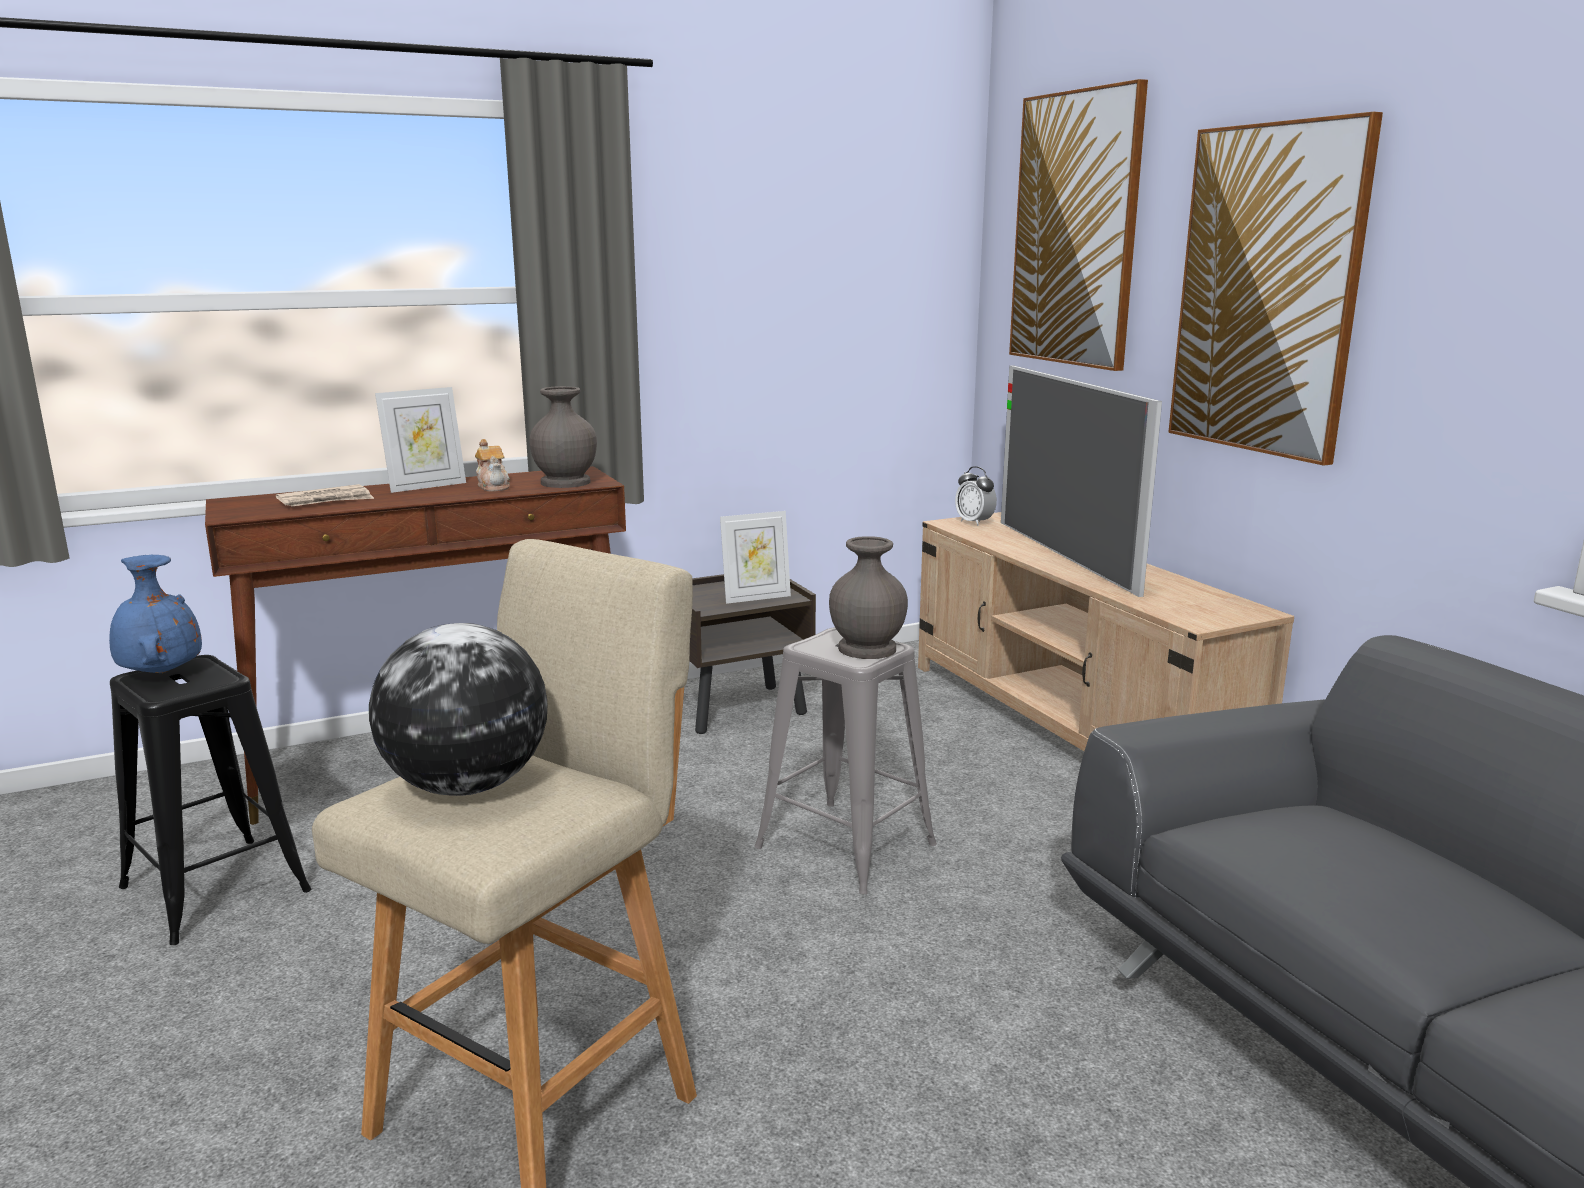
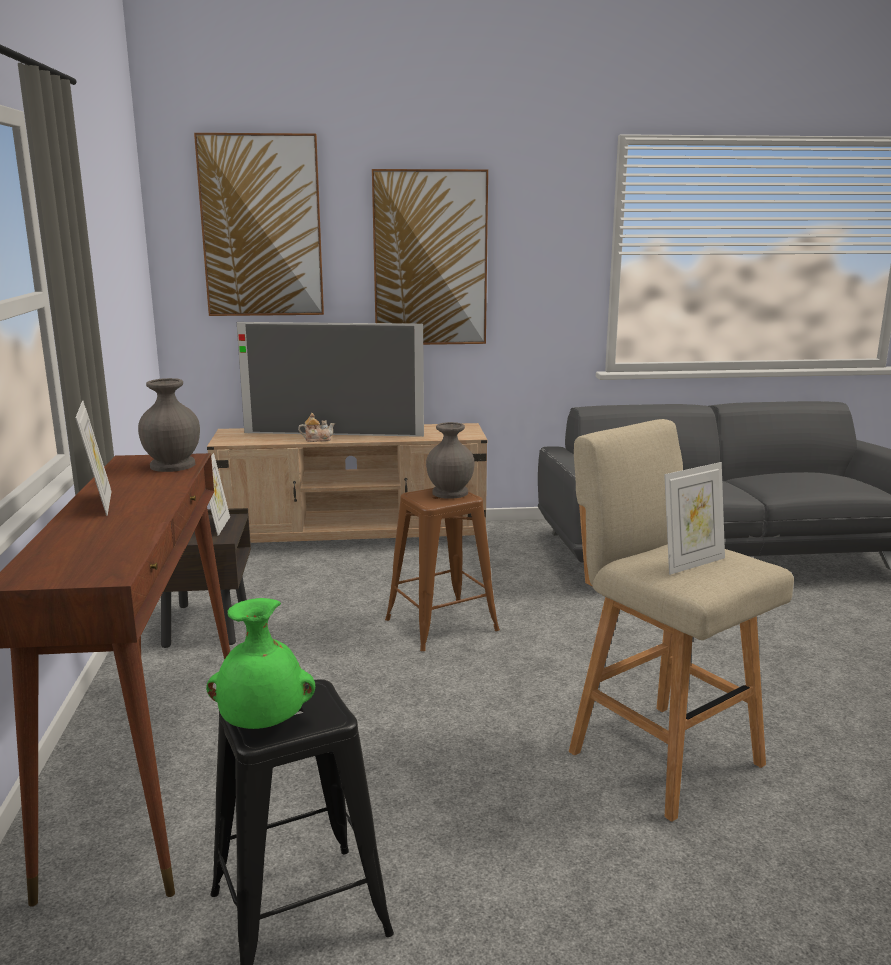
camera: 70 degrees left, 0 degrees up
blue vase [109,555,202,673] -> green vase [206,598,315,729]
newspaper [276,484,374,507] -> none
globe [369,623,547,796] -> picture frame [664,462,725,575]
teapot [475,439,510,492] -> teapot moved to [298,413,335,442]
grey stool [754,627,937,894] -> brown stool [385,488,500,651]
alarm clock [955,466,997,526] -> none

